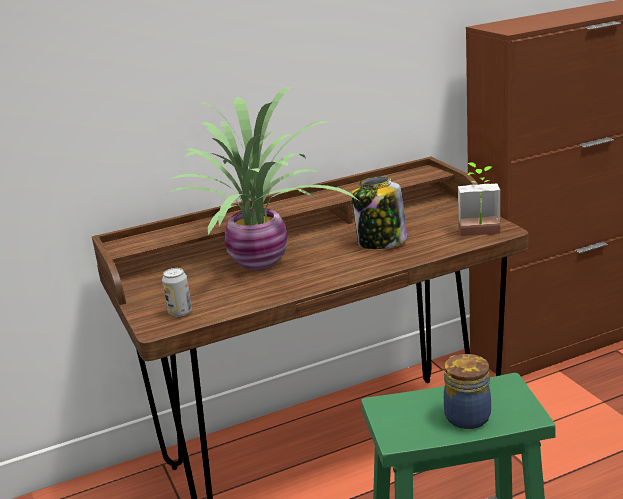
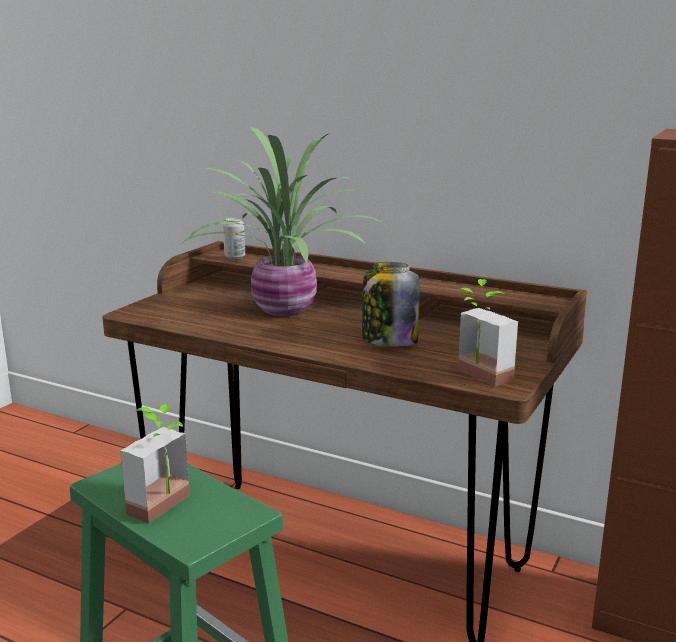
camera: 50 degrees right, 5 degrees down
can [162,268,192,317] -> can moved to [223,218,245,259]
jar [444,354,491,429] -> potted plant [120,404,190,523]

